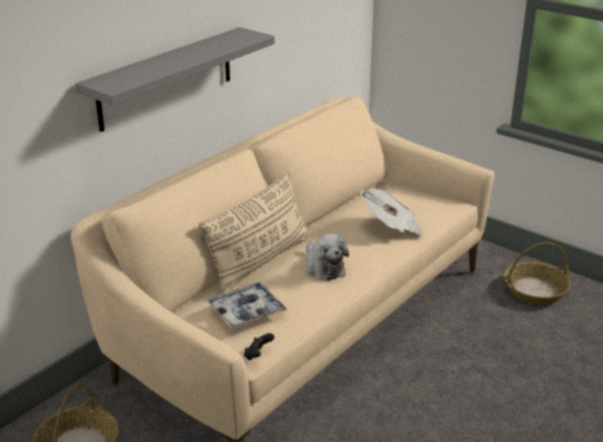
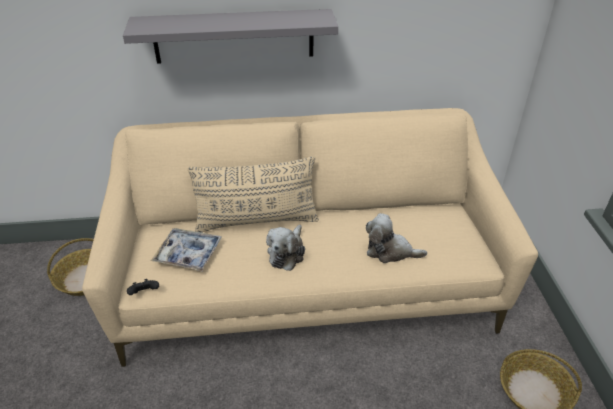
camera: 45 degrees right, 10 degrees up
newspaper [360,188,424,235] -> plush toy [366,213,427,263]

